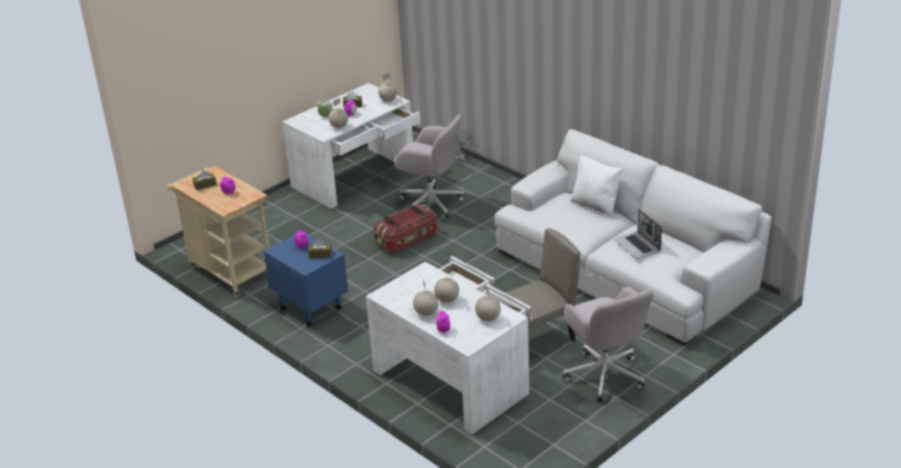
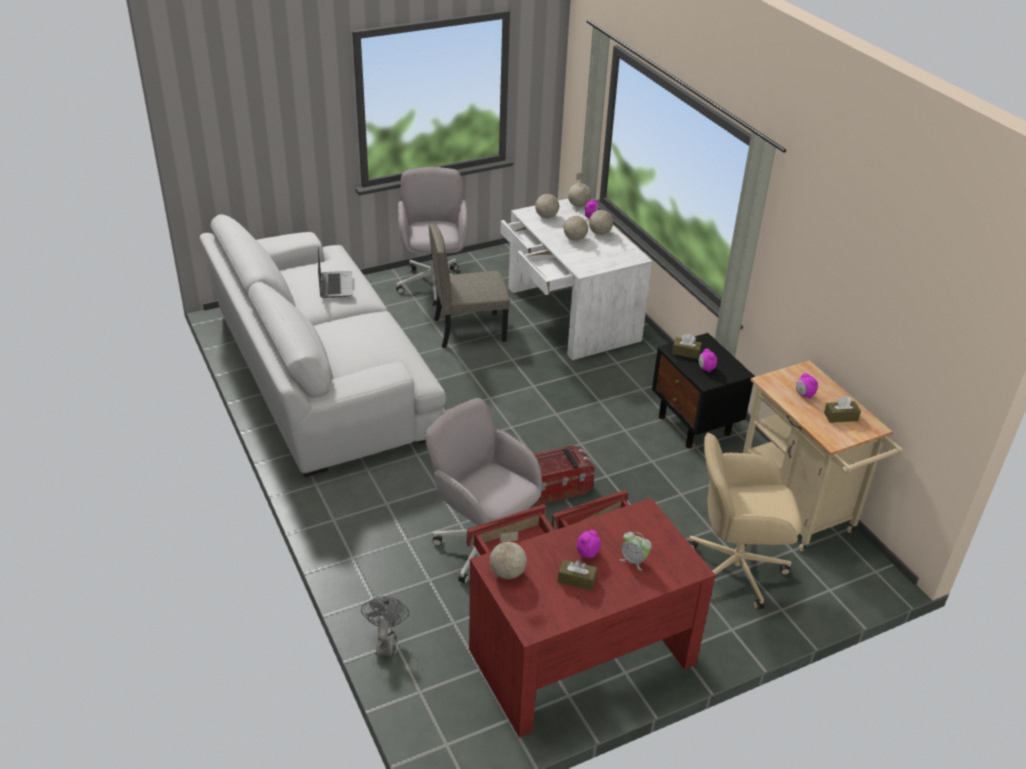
camera: 165 degrees left, 5 degrees up
blue nightstand [264,231,348,327] -> black nightstand [652,333,755,448]
white desk [282,83,420,209] -> red desk [467,490,716,738]
globe [328,98,348,128] -> globe moved to [568,172,591,207]
white pillow [570,154,622,217] -> none
none -> beige office chair [689,433,801,609]

